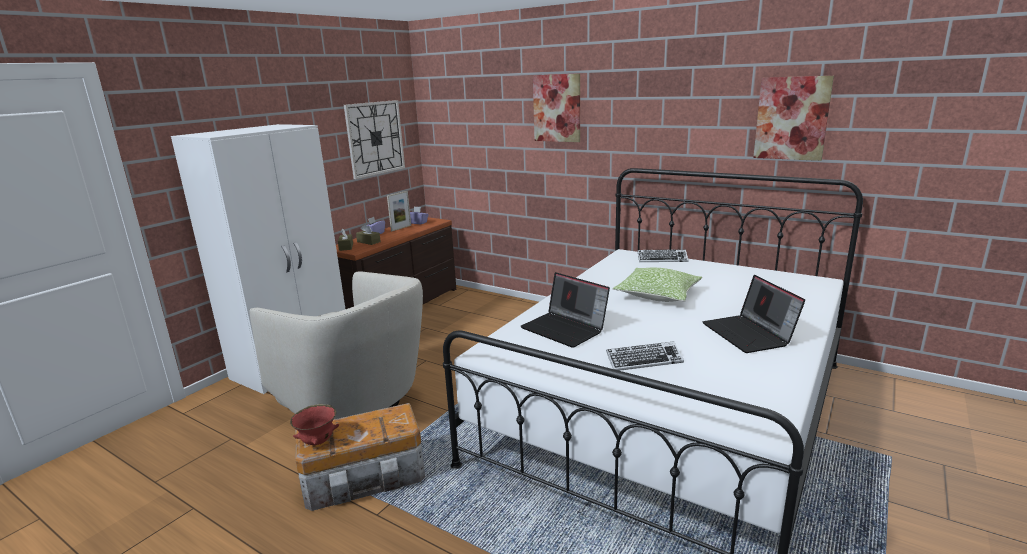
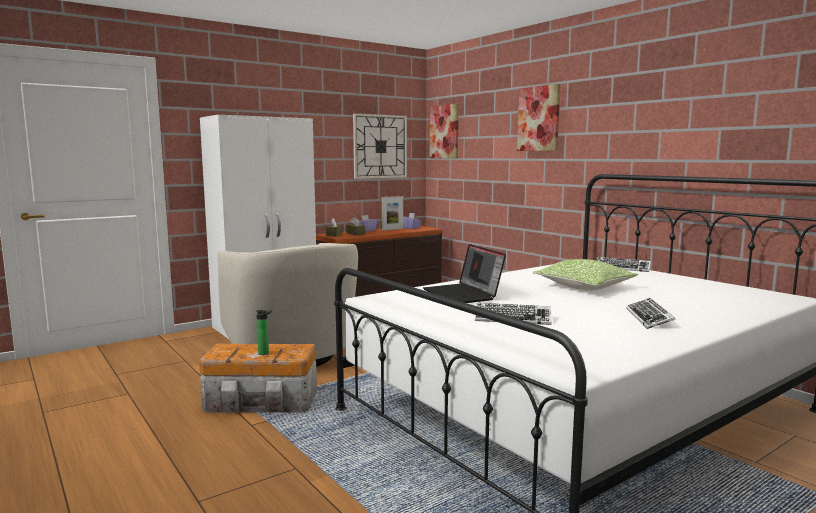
camera: 20 degrees right, 10 degrees down
red bowl [290,404,339,445] -> none
laptop [703,275,805,353] -> keyboard [626,298,676,329]
picture [753,76,834,161] -> picture moved to [429,104,459,158]
none -> bottle [257,310,272,355]

